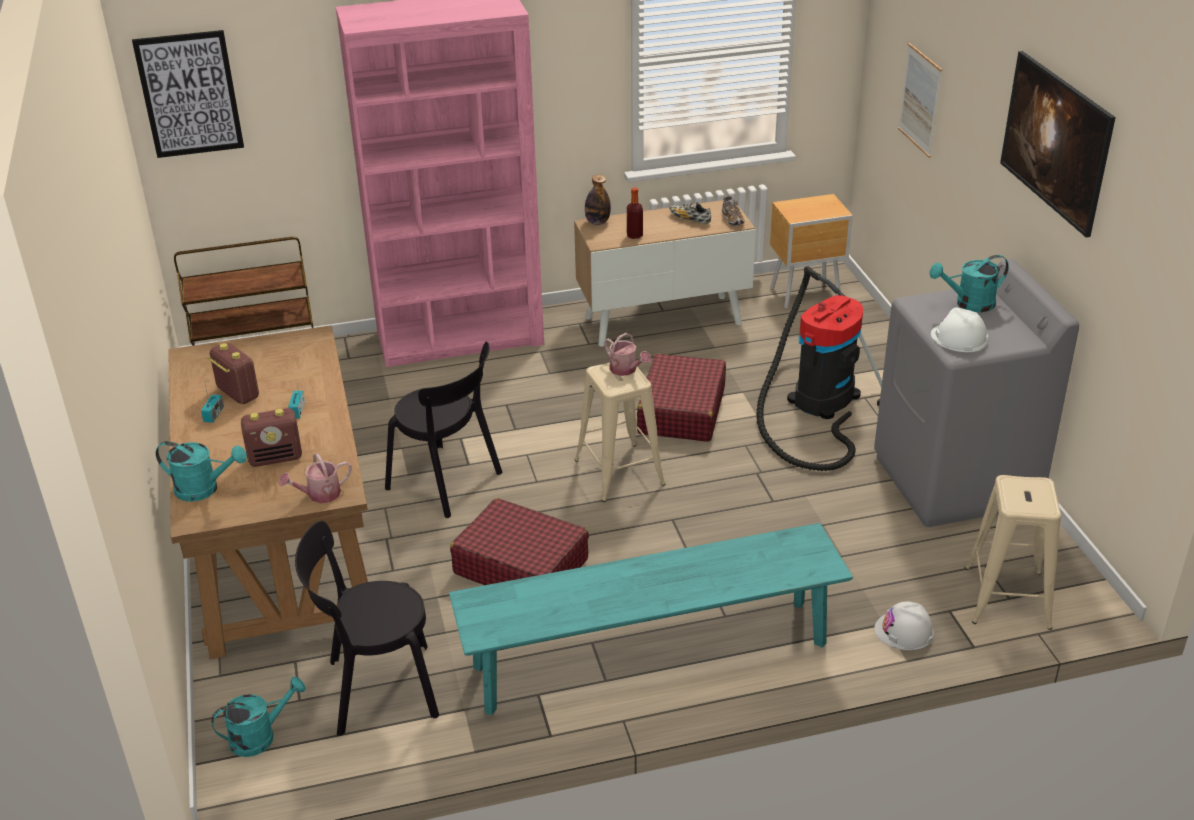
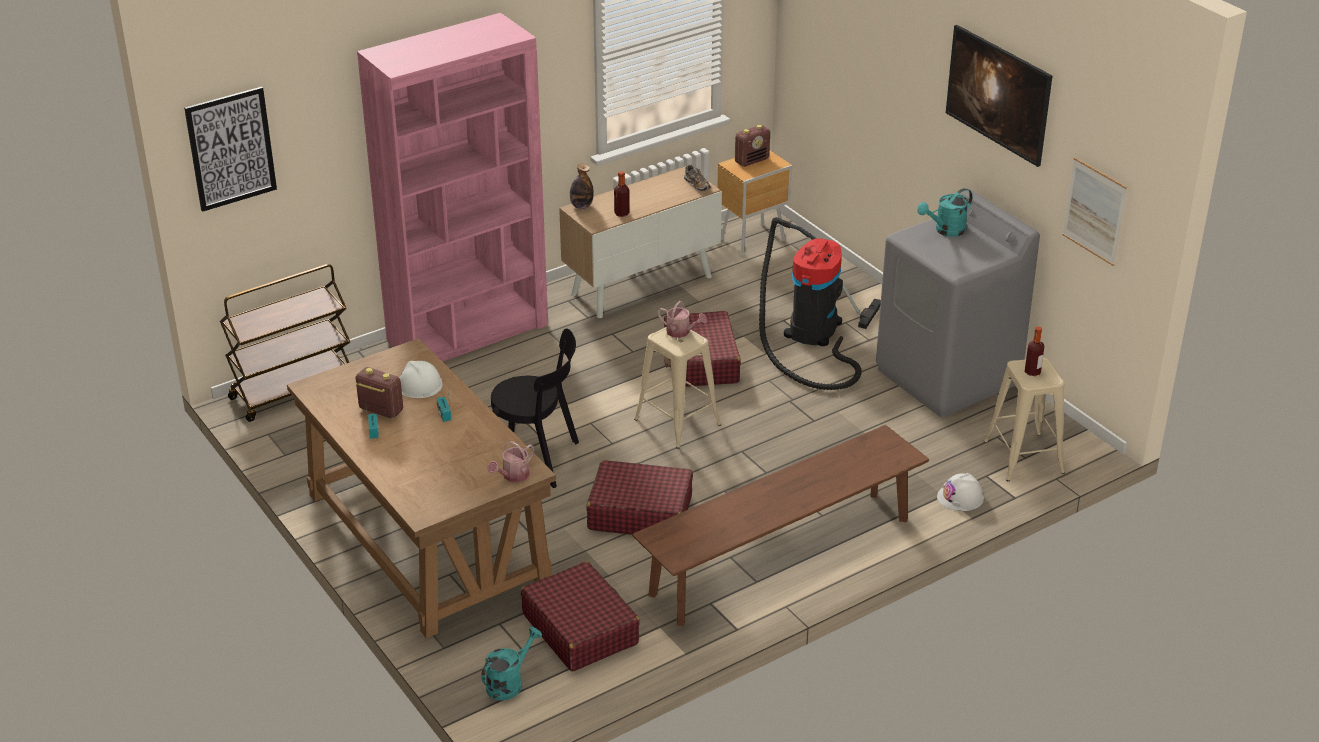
camera: 20 degrees left, 0 degrees up
turquoise watering can [156,441,247,502] -> none
radio [241,408,302,467] -> radio moved to [735,125,770,167]
black chair [295,521,439,736] -> red suitcase [521,561,640,672]
turquoise bench [449,523,853,715] -> brown bench [632,425,929,626]
shoe [670,202,711,224] -> none
picture [898,43,942,158] -> picture moved to [1062,157,1127,266]
white hard hat [931,308,988,352] -> white hard hat moved to [399,361,442,398]
none -> bottle [1025,327,1044,376]

